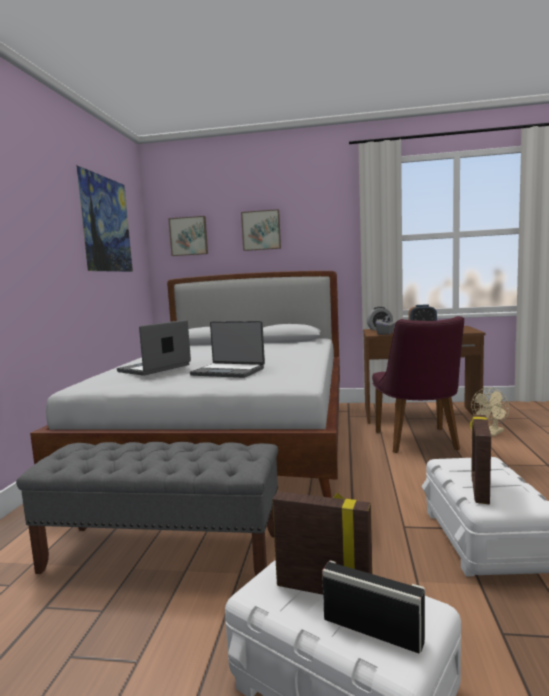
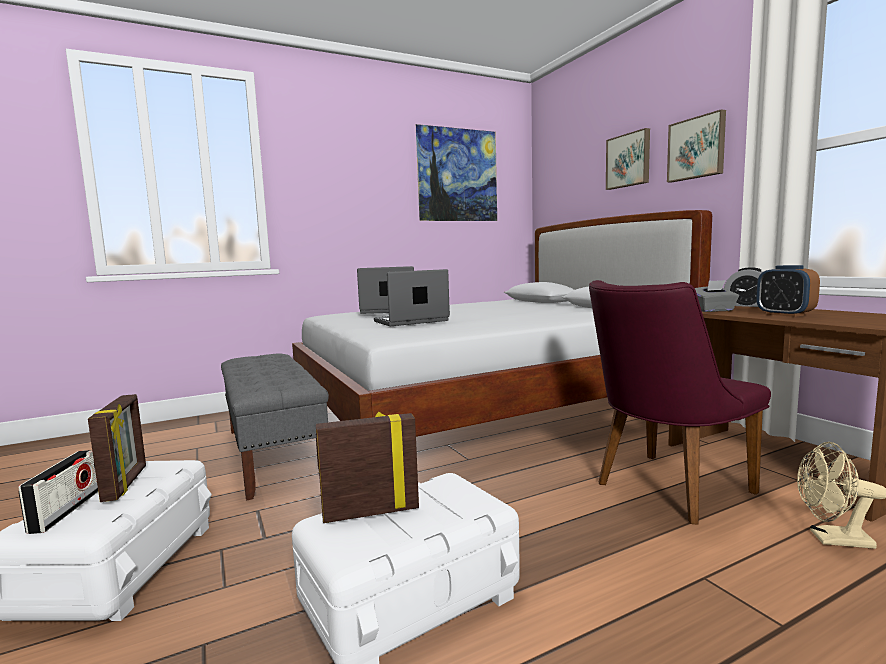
camera: 55 degrees right, 0 degrees up
picture [168,216,208,256] -> picture moved to [667,109,726,183]
laptop [190,321,265,378] -> laptop turned 75 degrees clockwise [374,269,450,326]

